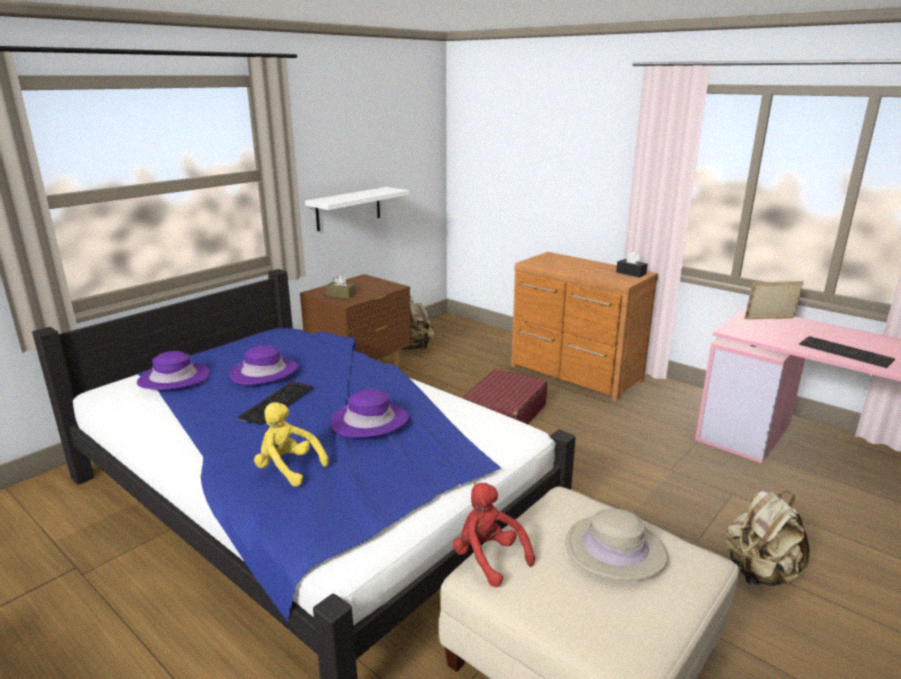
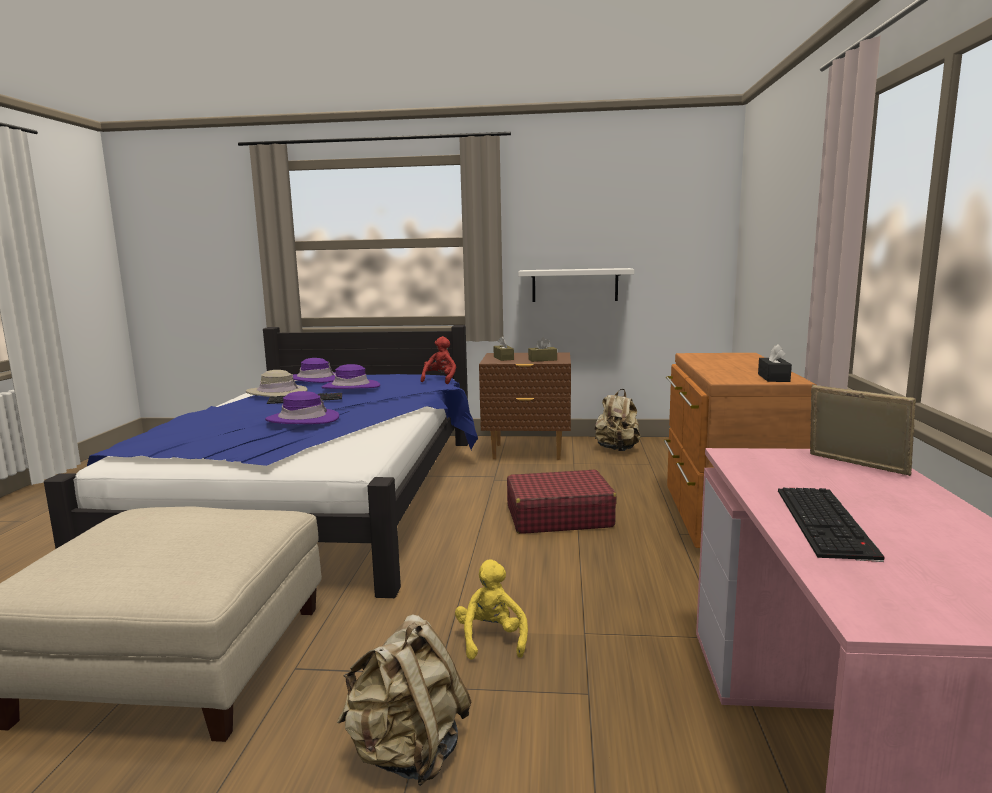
camera: 55 degrees right, 10 degrees down
yellow plush toy [254,402,329,486] -> yellow plush toy moved to [455,560,528,660]
red plush toy [453,483,535,587] -> red plush toy moved to [421,336,456,384]
beige hat [565,508,668,581] -> beige hat moved to [246,370,308,397]
none -> brown tissue box [528,338,557,362]

